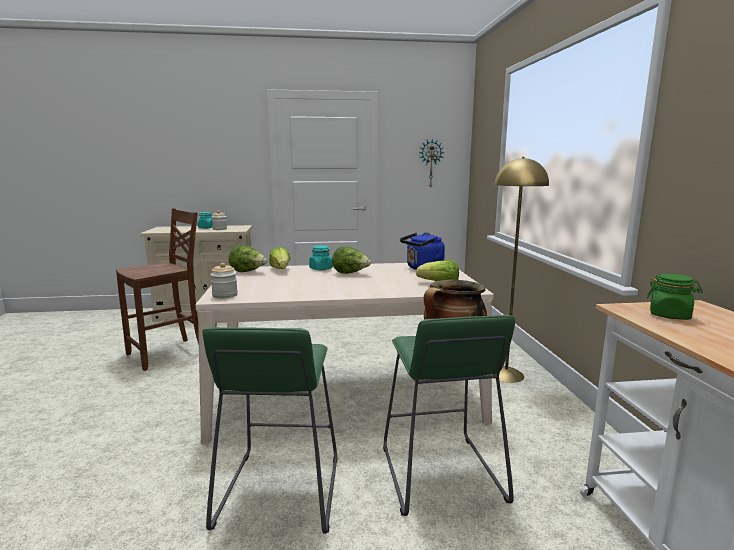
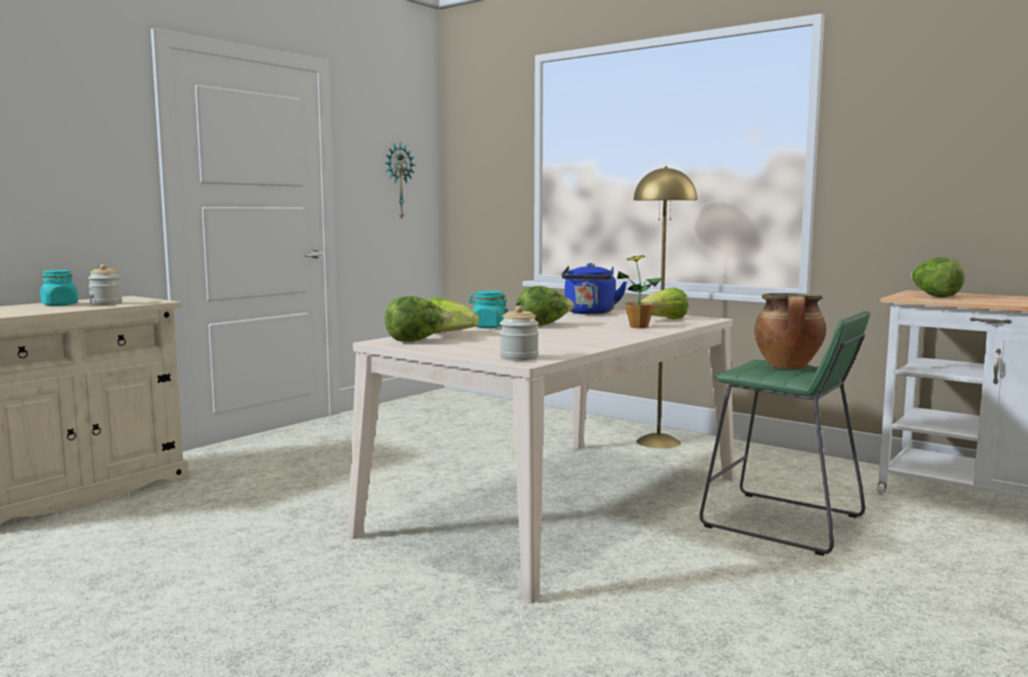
camera: 45 degrees left, 5 degrees down
brown chair [116,208,199,371] -> none
green stool [202,327,337,534] -> none
green jar [646,274,703,320] -> lettuce [910,257,965,298]
none -> potted plant [617,255,662,328]

